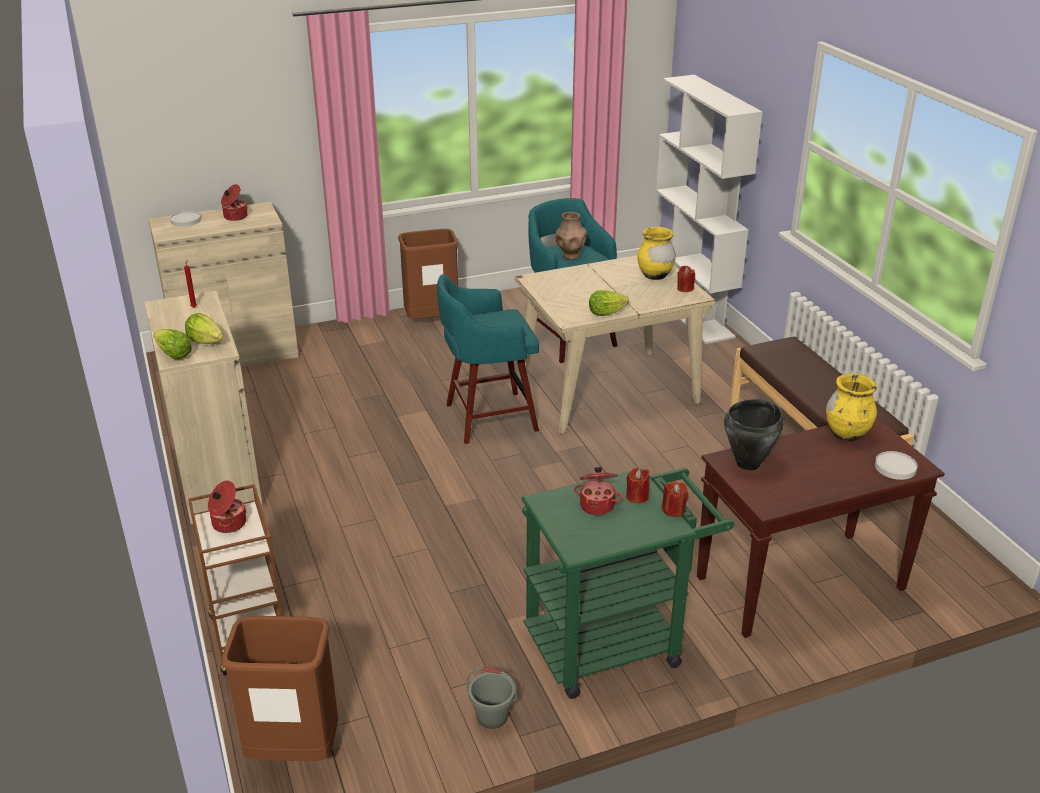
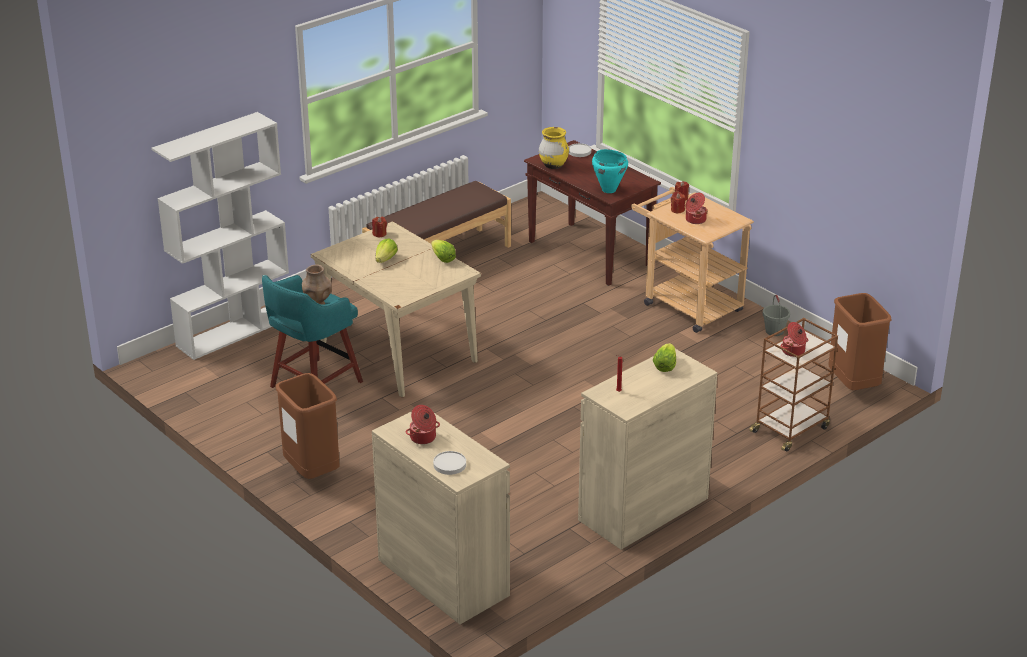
camera: 110 degrees left, 0 degrees up
lettuce [154,329,192,359] -> lettuce moved to [376,238,398,263]
turquoise stool [437,274,539,444] -> none
green cart [522,468,735,699] -> beige cart [631,187,754,333]
yellow vase [637,227,676,280] -> none
black cooking pot [724,399,784,470] -> turquoise cooking pot [592,149,628,193]

